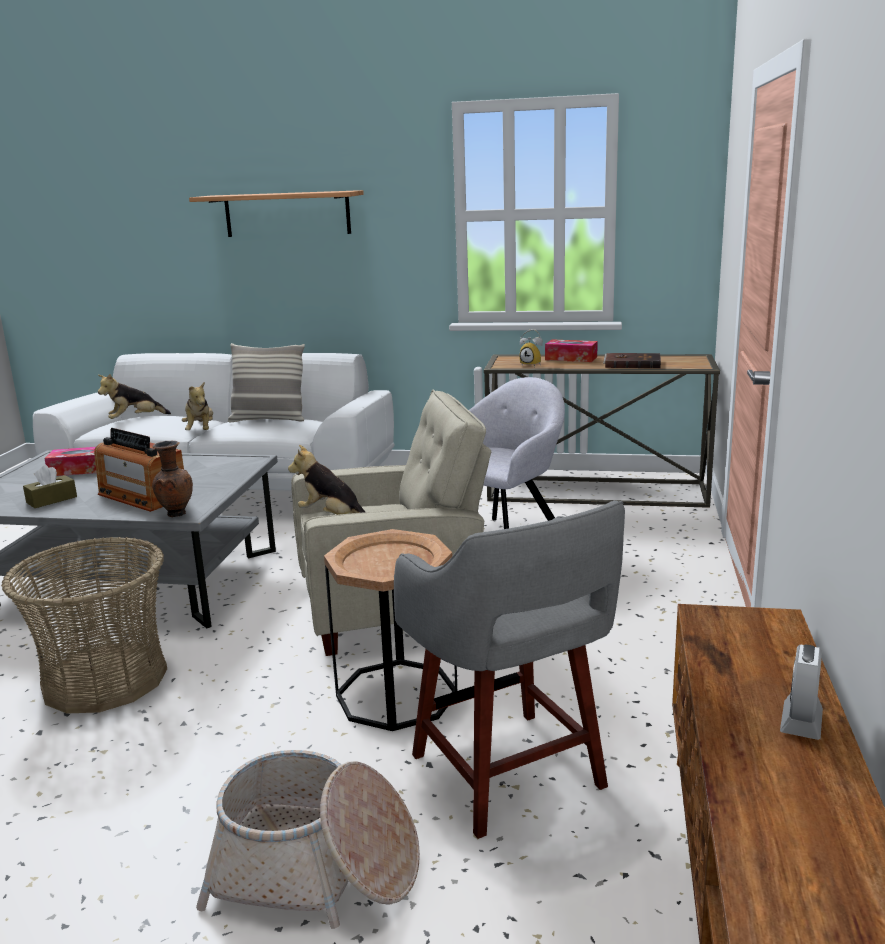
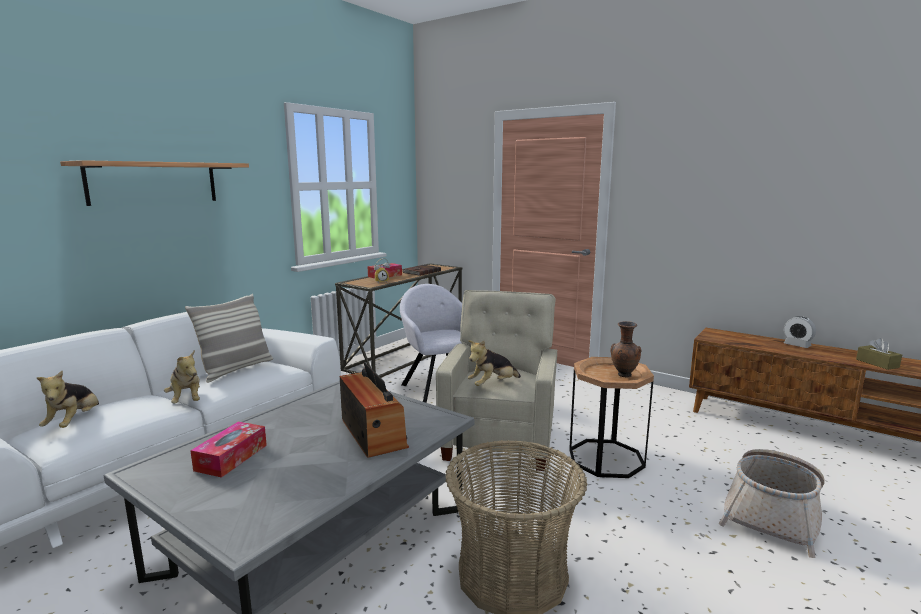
camera: 65 degrees left, 5 degrees down
brown tissue box [23,465,77,508] -> brown tissue box moved to [856,338,902,370]
radio [94,428,184,512] -> radio turned 90 degrees counterclockwise [340,362,409,458]
brown vase [152,440,193,517] -> brown vase moved to [610,321,641,377]
plush toy [182,381,213,430] -> plush toy turned 45 degrees clockwise [164,350,200,403]
grey stool [394,501,625,839] -> none

